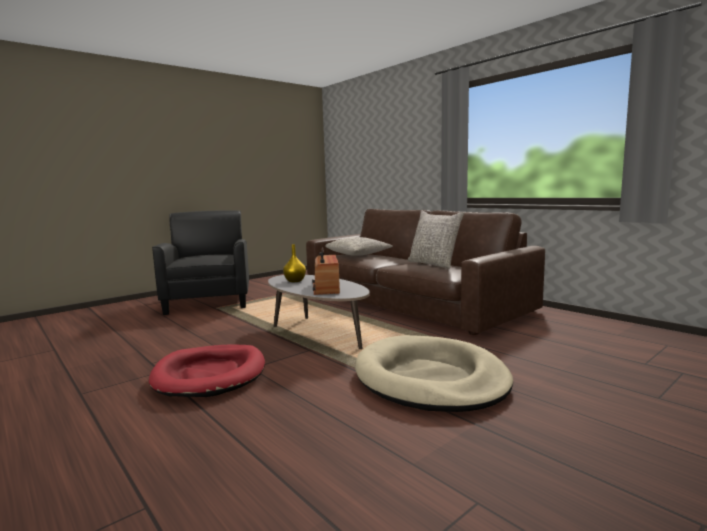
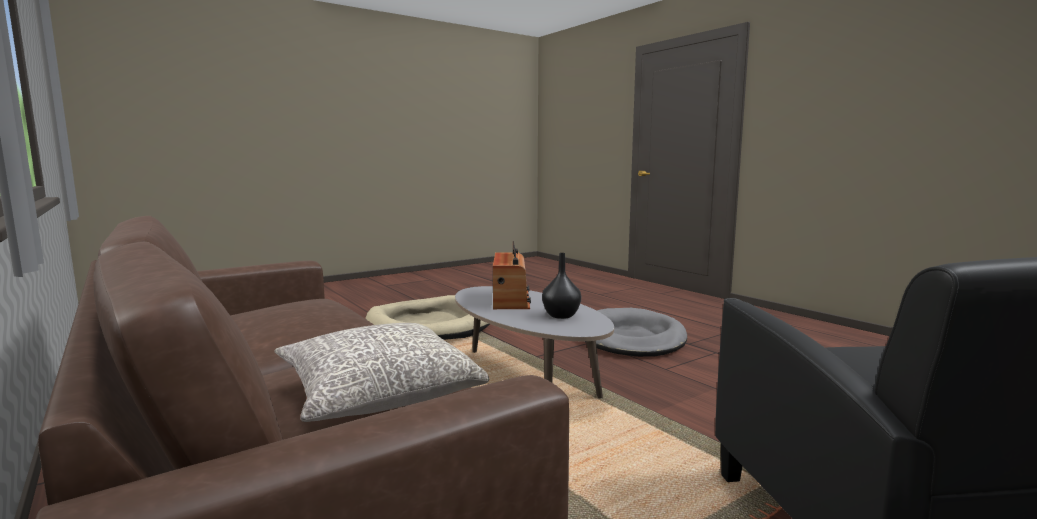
camera: 175 degrees left, 0 degrees up
red dog bed [149,344,265,397] -> grey dog bed [585,308,687,357]
yellow vase [283,244,306,282] -> black vase [542,253,581,319]
grey pillow [408,210,464,269] -> none

